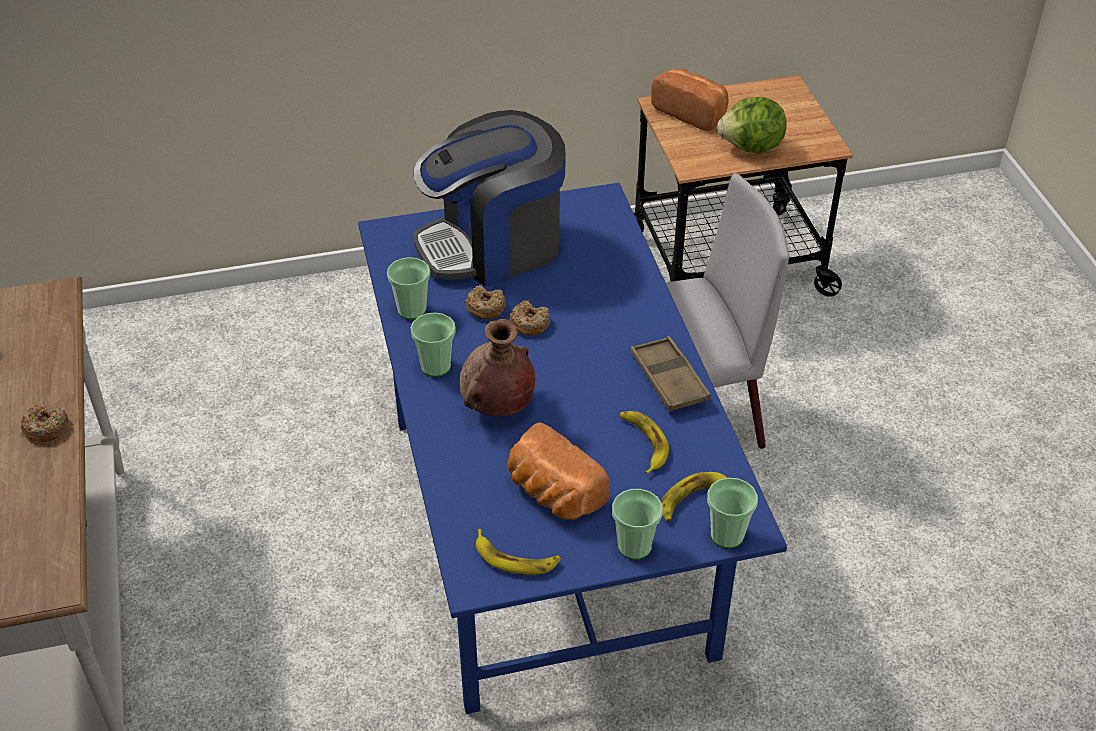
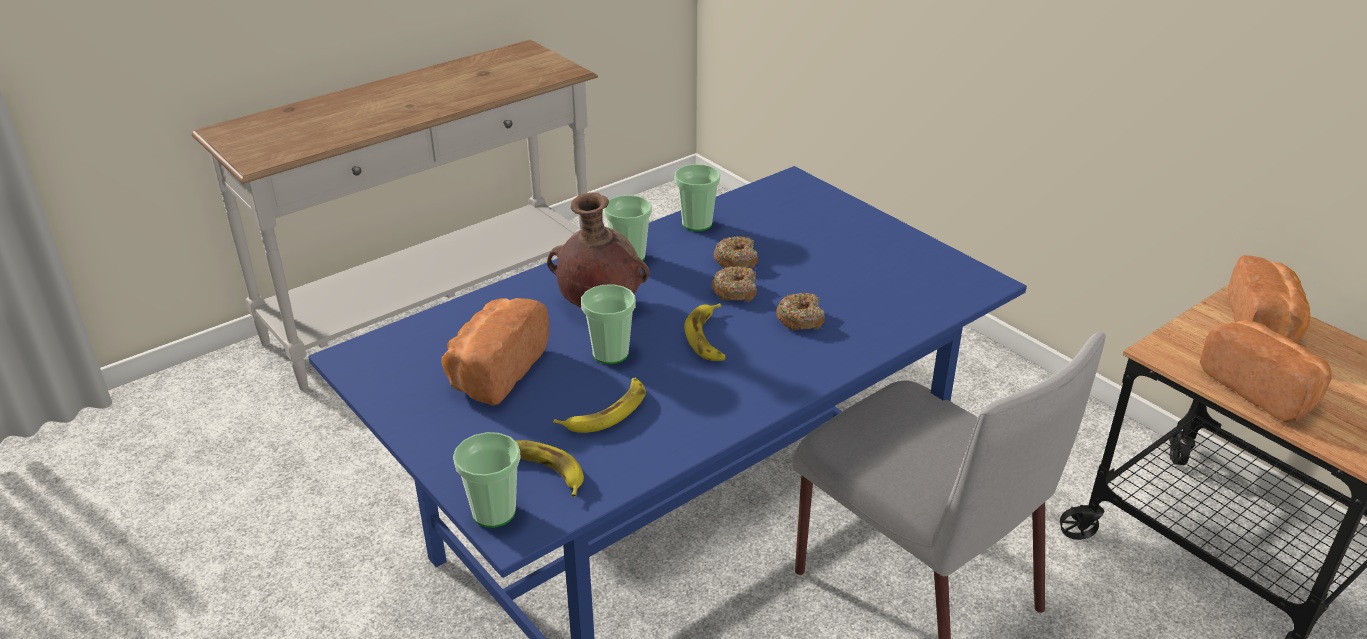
camera: 65 degrees right, 10 degrees down
donut [21,402,69,442] -> donut moved to [776,293,825,331]
coffee machine [414,110,566,286] -> none
banana [476,529,561,575] -> banana moved to [684,303,726,361]
cup [612,489,663,560] -> cup moved to [581,284,635,364]
brown tray [630,336,711,411] -> none
lettuce [717,97,787,154] -> bread [1200,320,1332,423]

